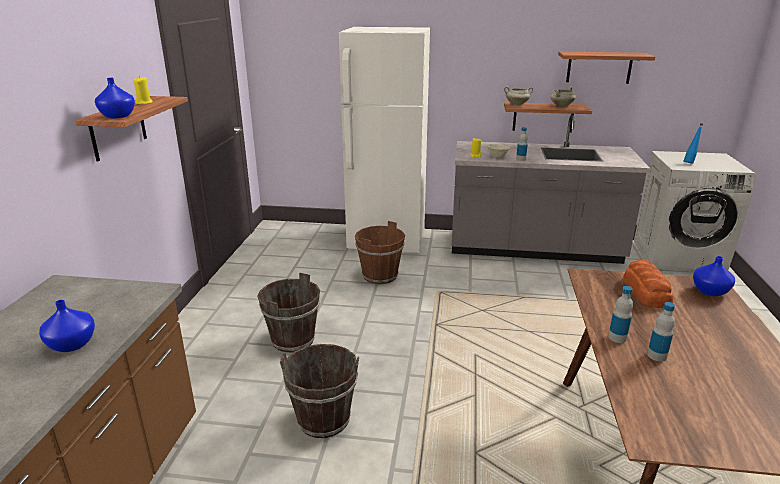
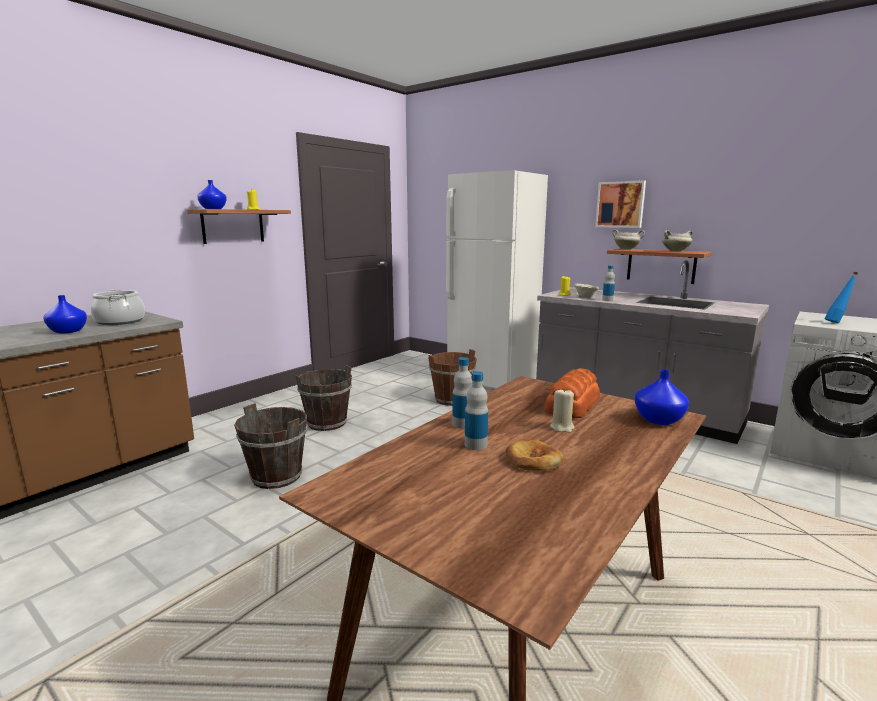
camera: 30 degrees right, 10 degrees down
shelf [558,51,655,84] -> none
none -> cooking pot [90,289,145,325]
none -> bread [505,440,564,471]
none -> beige candle [550,388,574,433]
none -> picture [595,180,646,228]

